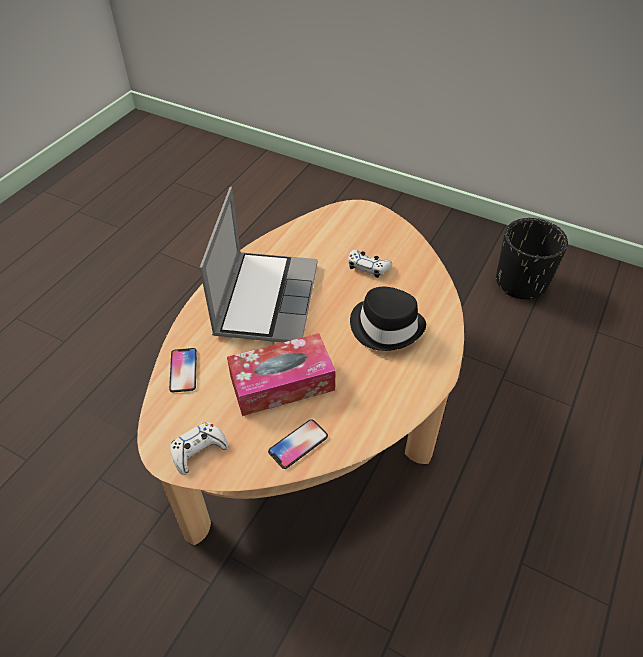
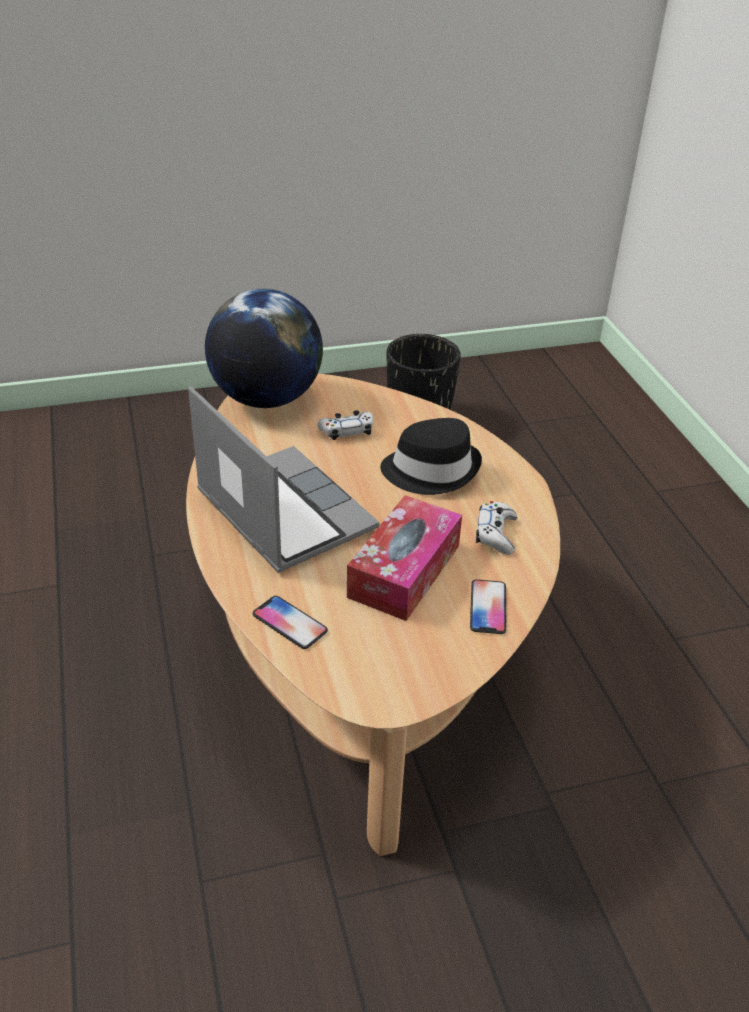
camera: 45 degrees left, 10 degrees down
white game controller [170,422,228,475] -> white game controller moved to [476,501,517,555]
none -> globe [205,289,323,408]

